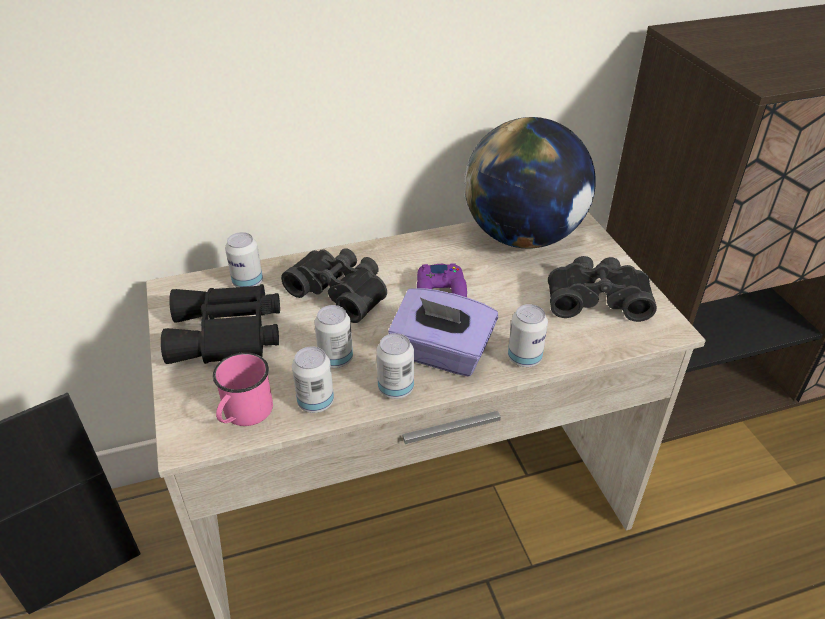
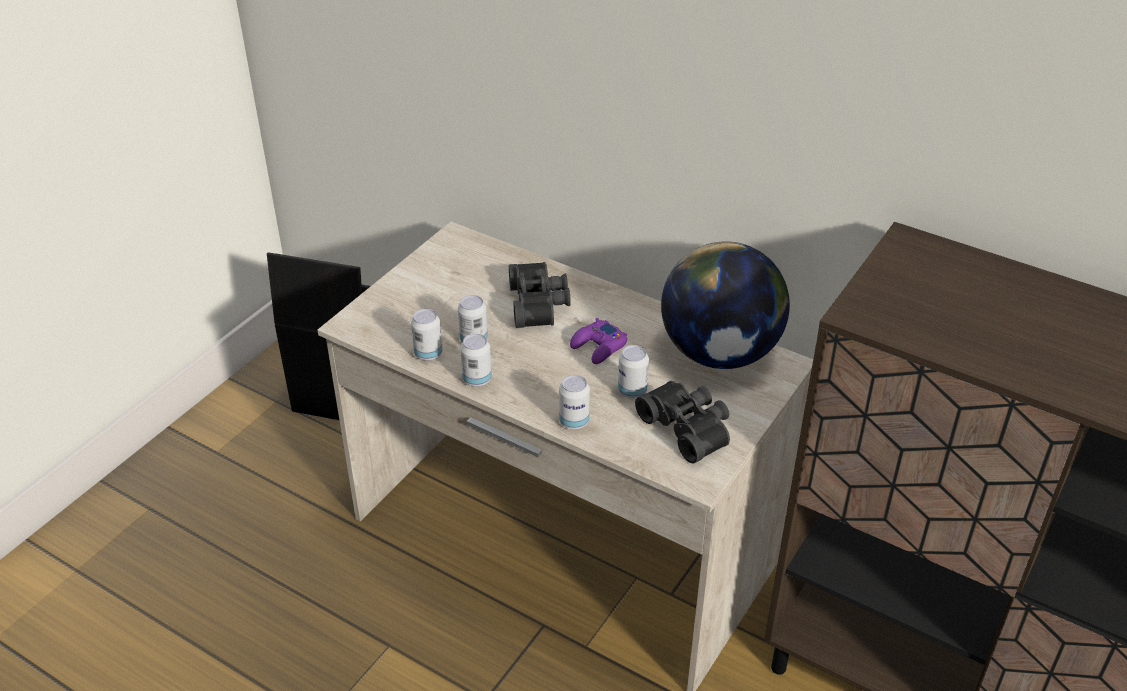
camera: 50 degrees right, 0 degrees up
black binoculars [161,284,280,364] -> none
pink mug [213,352,273,426] -> none
can [225,232,263,287] -> can moved to [618,345,649,398]
purple tissue box [388,288,498,377] -> none

